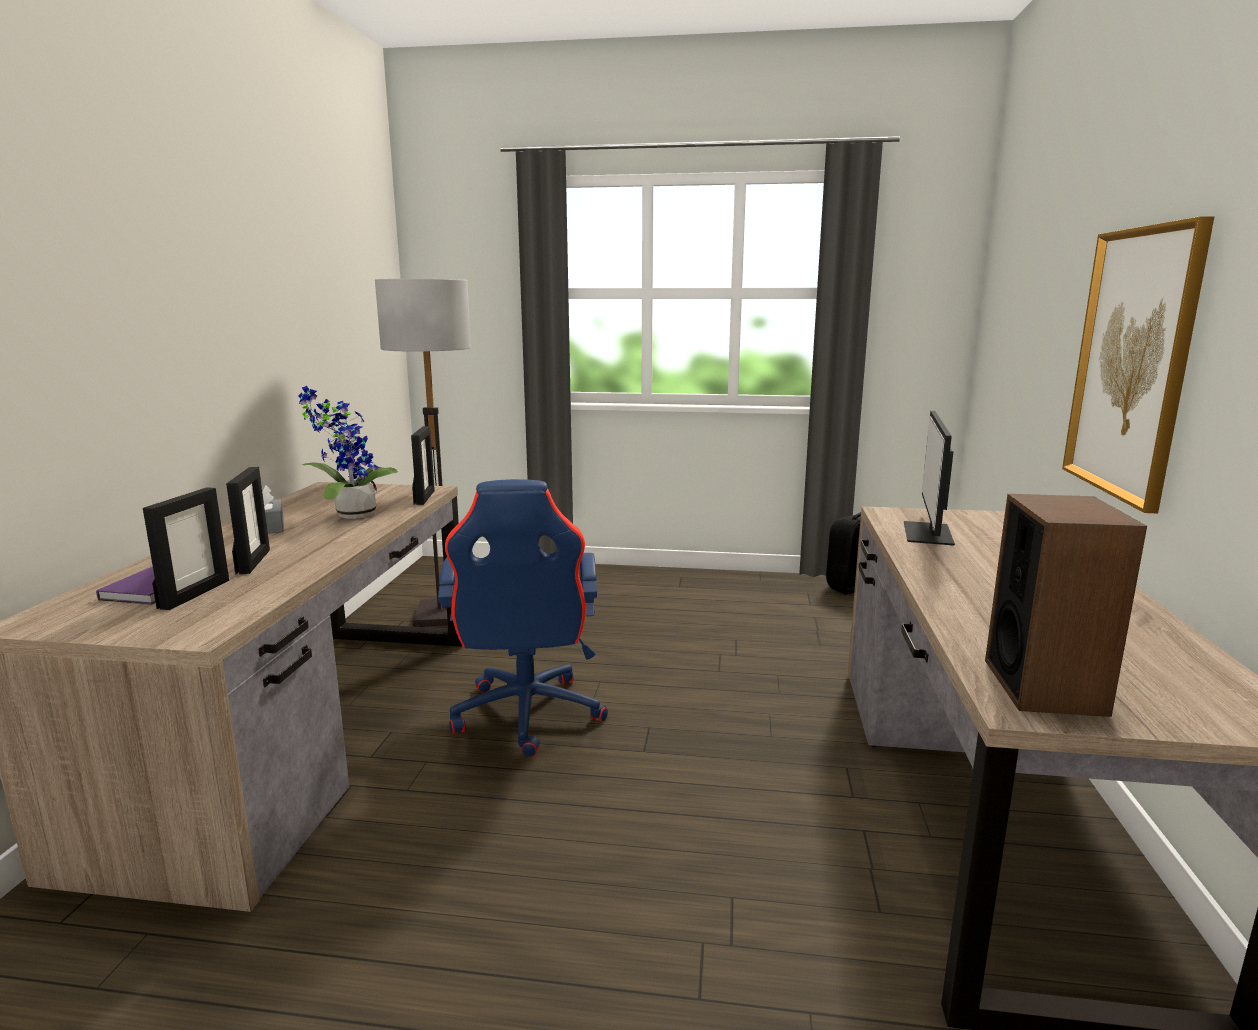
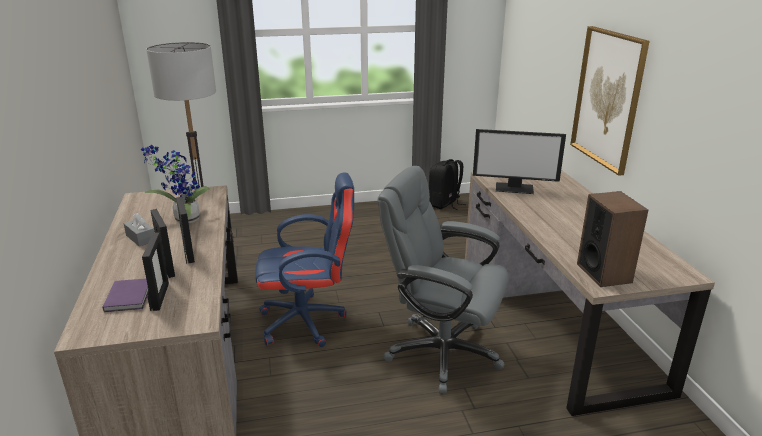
camera: 20 degrees left, 10 degrees up
picture frame [411,426,435,505] -> picture frame moved to [176,197,195,264]
blue office chair [438,479,608,757] -> blue office chair turned 75 degrees counterclockwise [255,172,354,347]
monitor [904,411,955,546] -> monitor turned 75 degrees counterclockwise [473,129,566,194]
none -> grey office chair [377,166,509,394]

